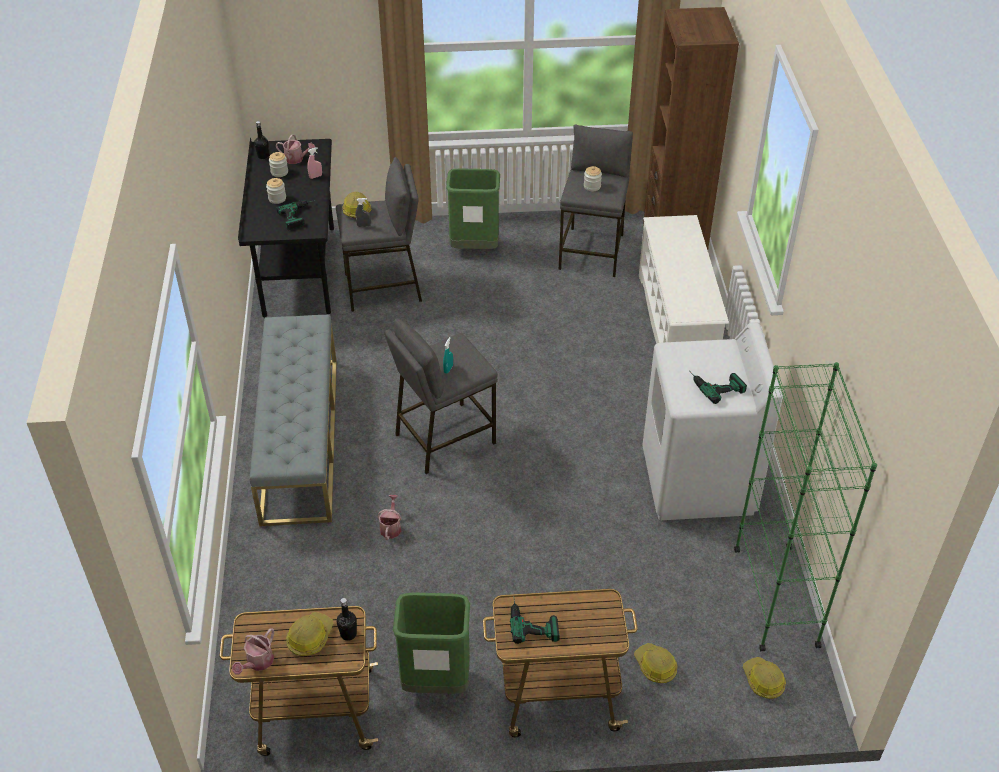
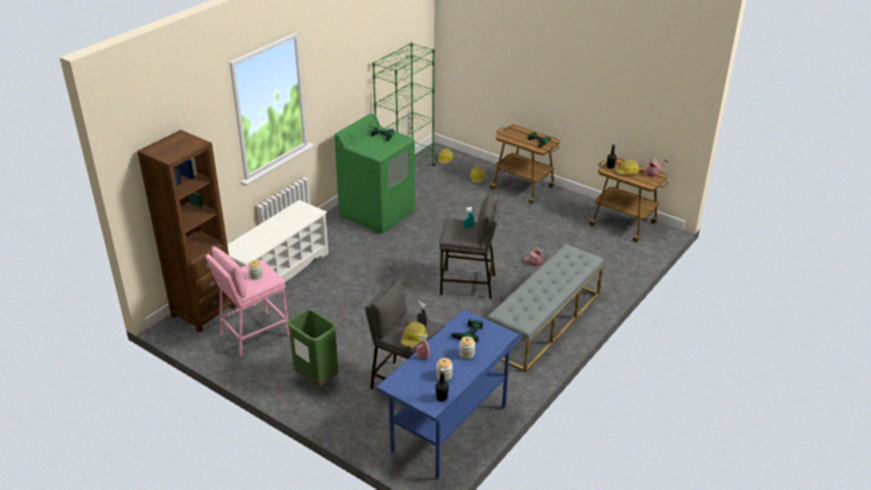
camera: 140 degrees left, 10 degrees down
black desk [238,137,334,319] -> blue desk [376,309,522,479]
watering can [276,134,315,164] -> none
green trash can [393,593,470,694] -> none
grey stool [558,125,633,277] -> pink stool [205,247,290,357]
white washing machine [642,323,783,520] -> green washing machine [335,113,415,234]

